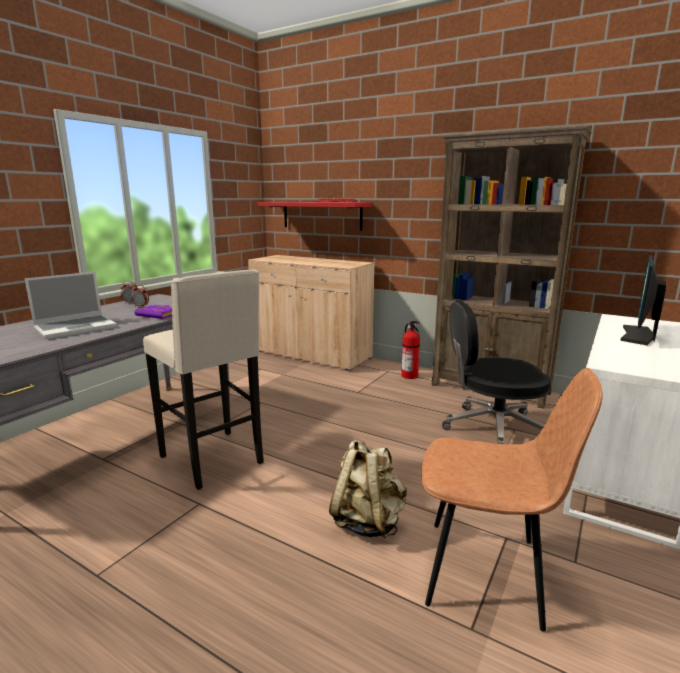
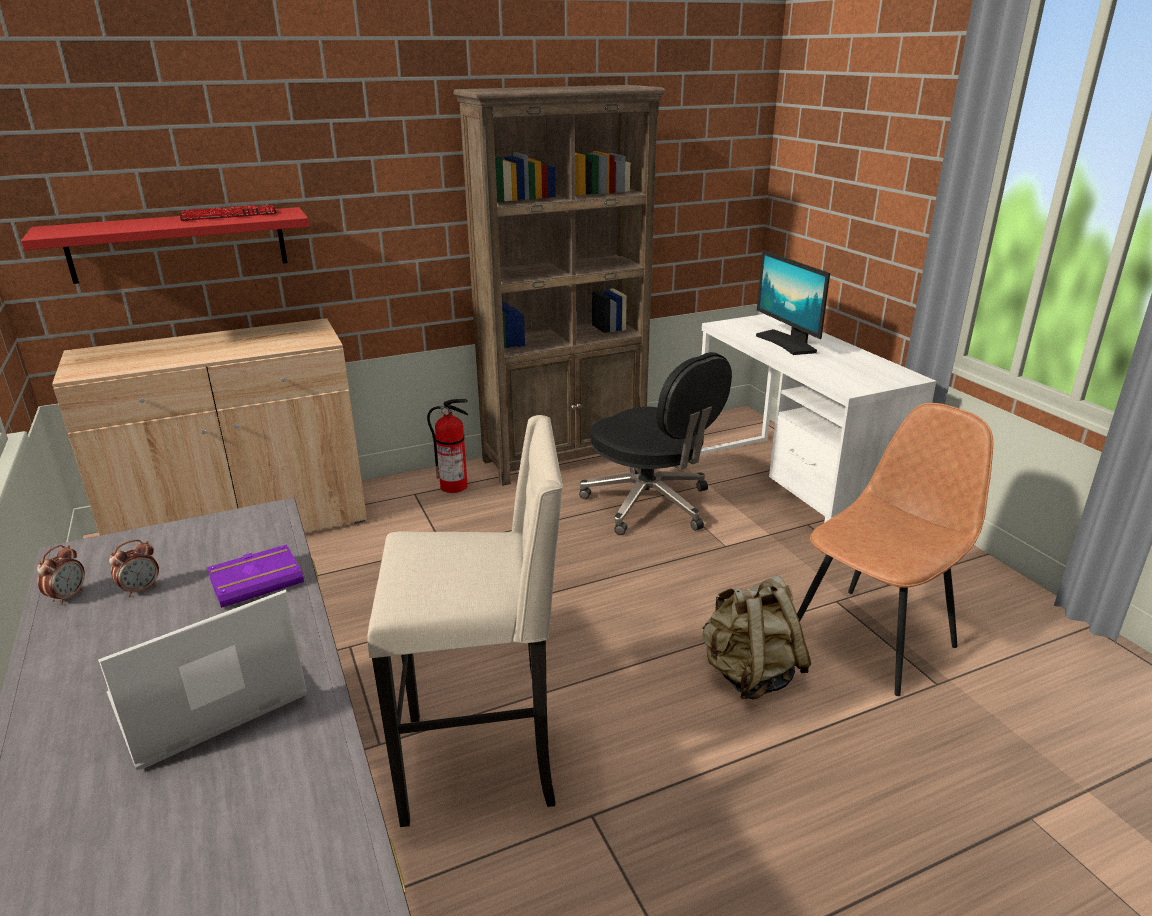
camera: 55 degrees left, 10 degrees up
laptop [25,272,117,339] -> laptop turned 120 degrees counterclockwise [98,589,307,770]
black office chair [442,300,551,444] -> black office chair turned 75 degrees counterclockwise [579,352,732,535]

